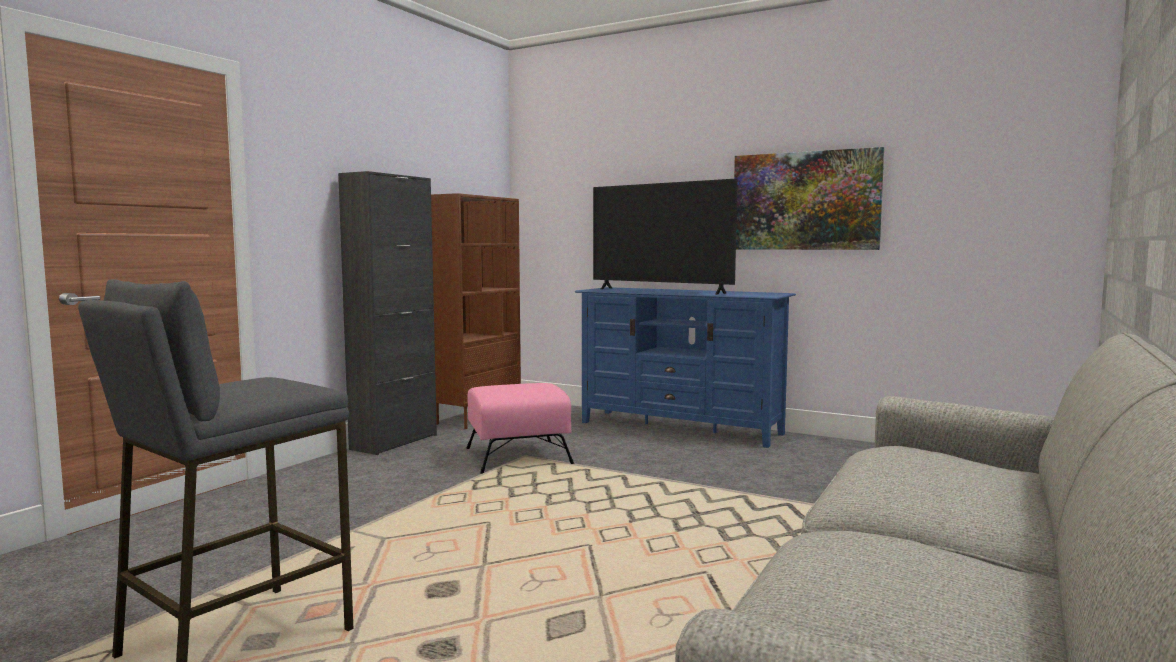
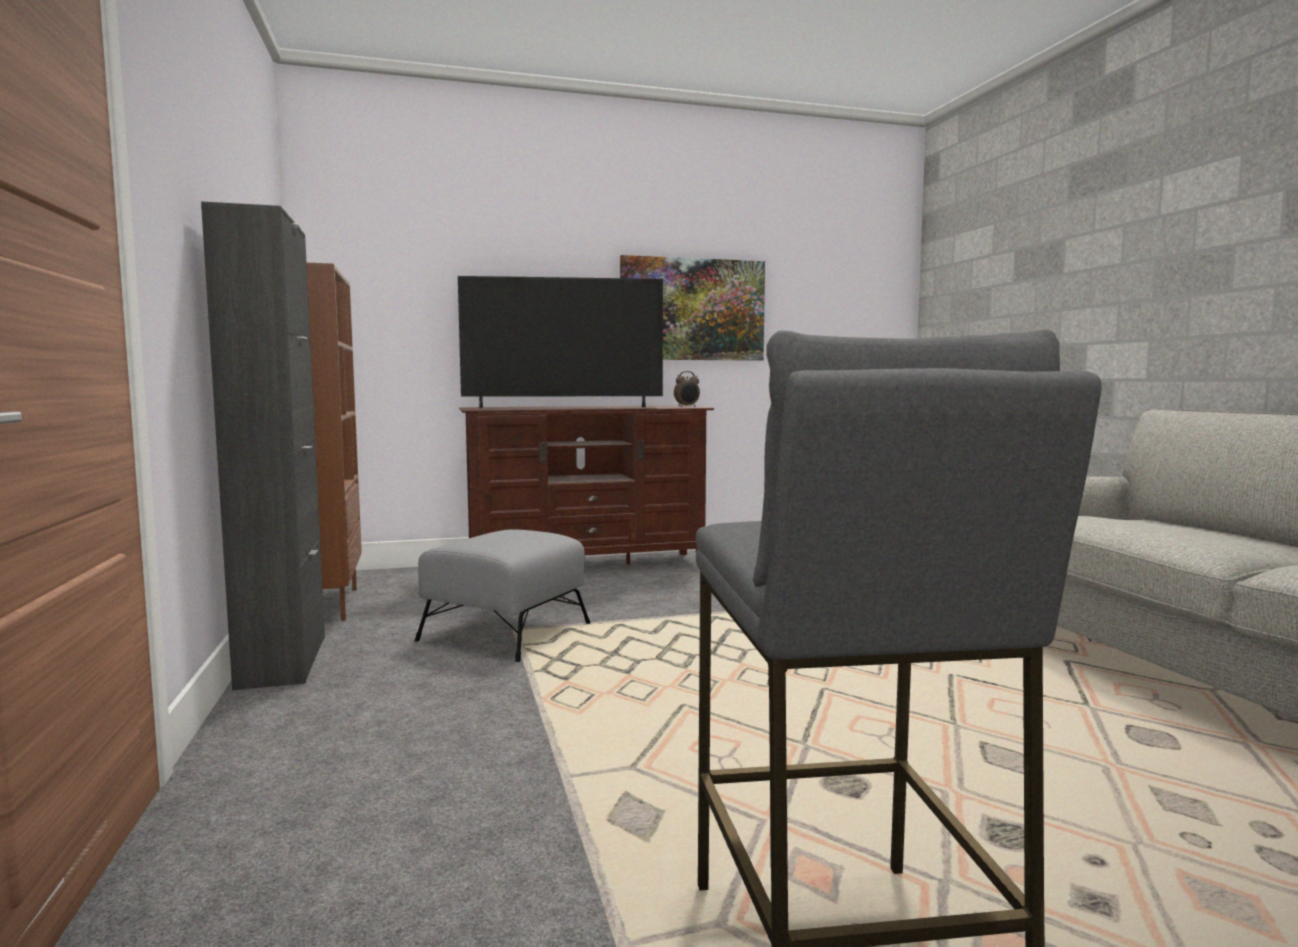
camera: 45 degrees left, 0 degrees up
pink ottoman [466,383,574,474] -> grey ottoman [415,529,590,662]
blue tv stand [575,287,796,448] -> brown tv stand [459,405,714,565]
none -> alarm clock [674,371,700,407]

